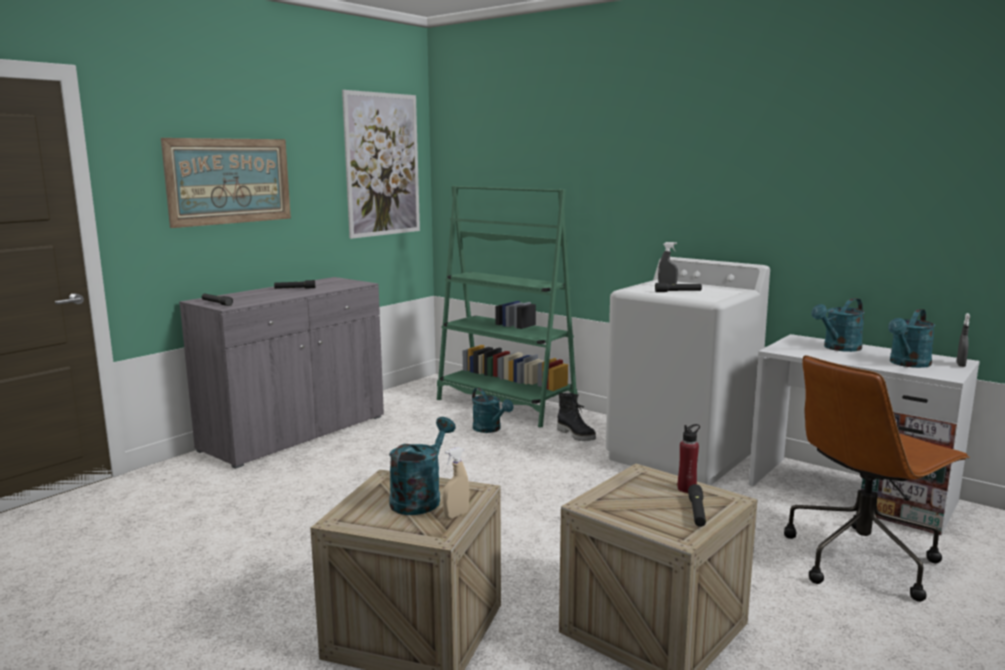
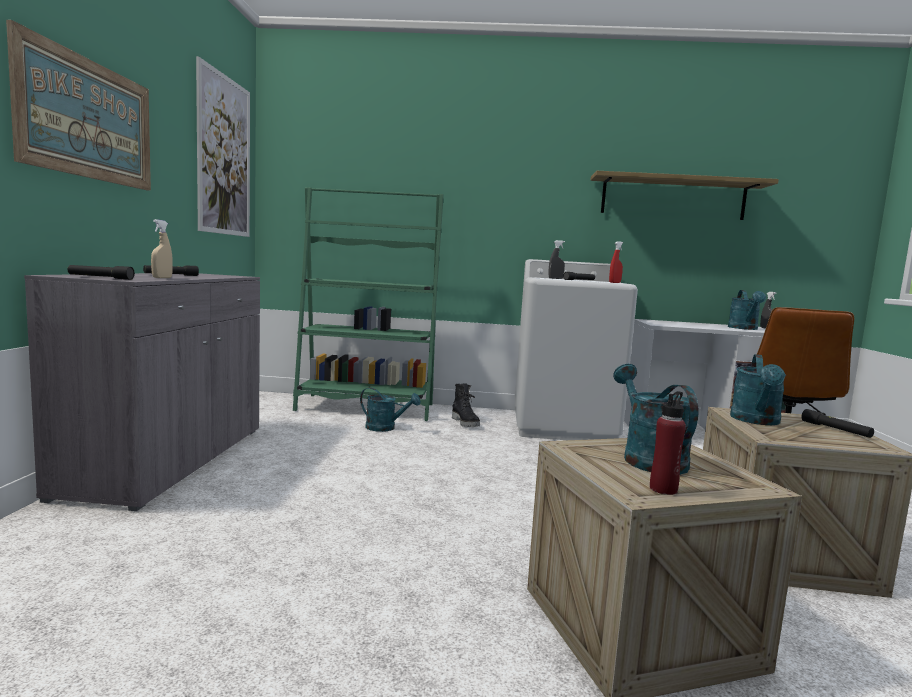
camera: 35 degrees left, 5 degrees down
beige spray bottle [443,447,469,519] -> beige spray bottle moved to [151,219,173,278]
black boot [557,393,596,441] -> black boot turned 45 degrees clockwise [452,383,480,427]
red bottle [678,424,700,493] -> red bottle moved to [650,391,686,495]
turquoise watering can [811,298,865,352] -> turquoise watering can moved to [730,354,786,425]
none -> shelf [590,171,779,220]
none -> red spray bottle [609,241,623,283]

